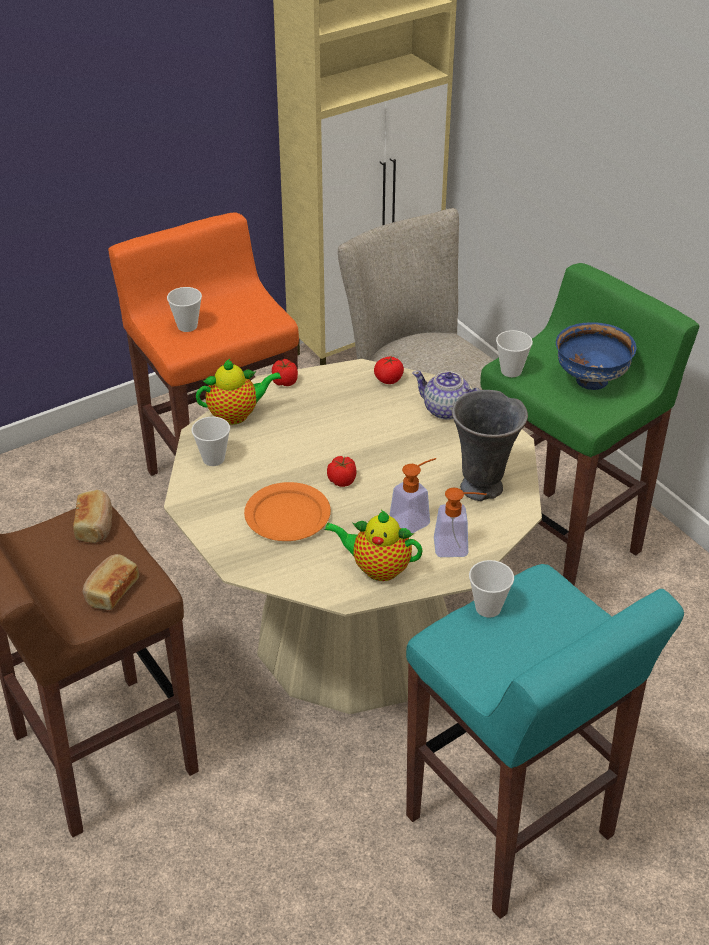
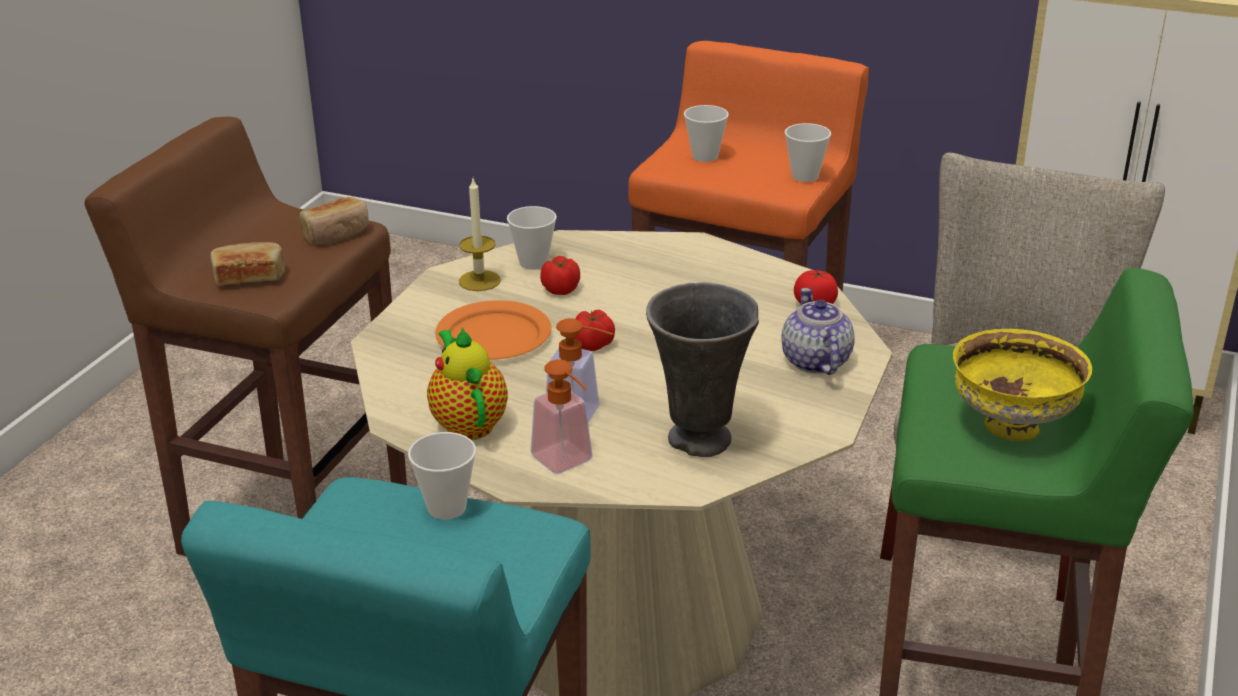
camera: 55 degrees right, 10 degrees down
teapot [196,359,282,425] -> none
tomato [272,359,298,386] -> tomato moved to [540,256,580,295]
cup [496,330,533,377] -> cup moved to [785,123,831,182]
blue bowl [556,322,637,390] -> yellow bowl [953,329,1092,441]
none -> candle [459,179,501,291]

